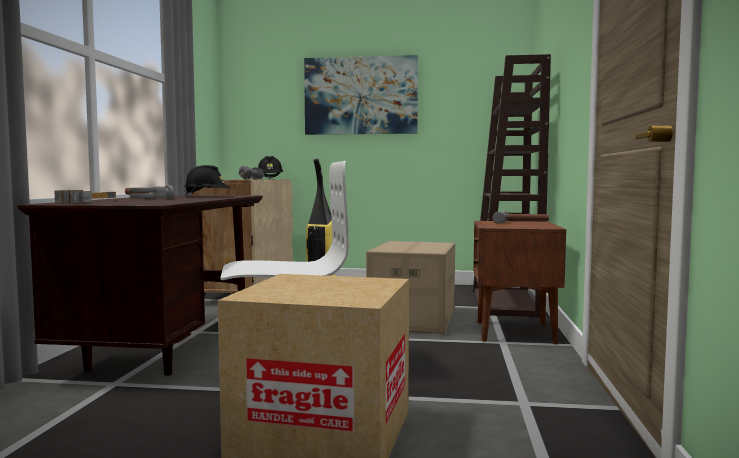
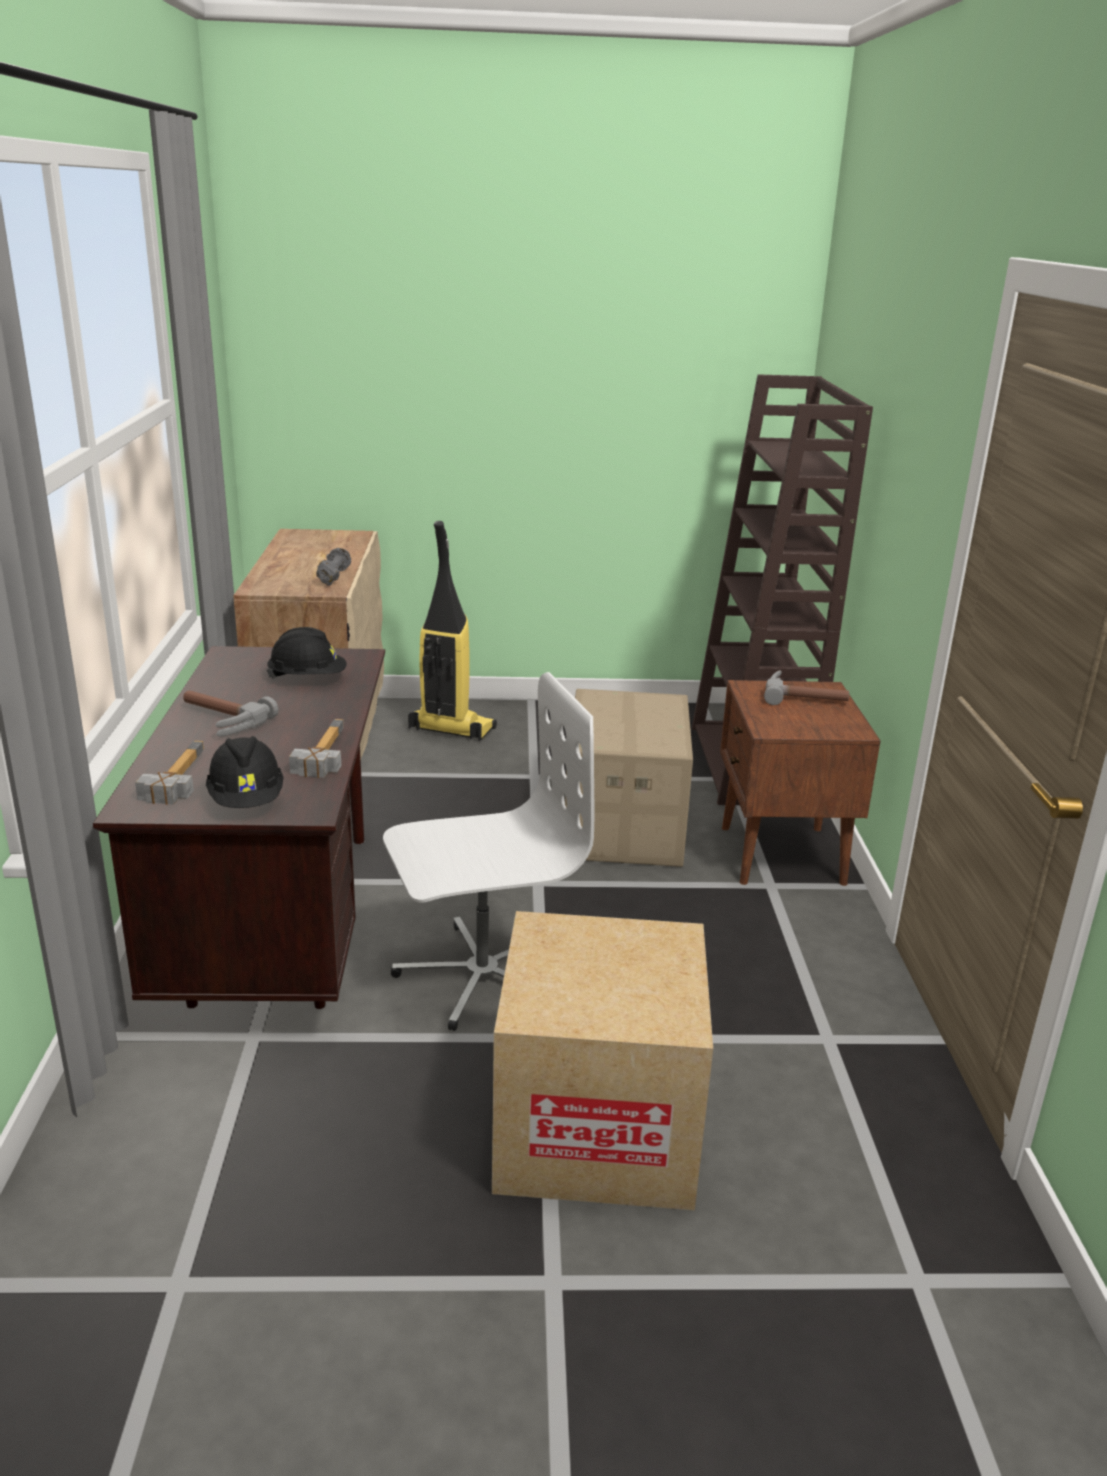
camera: 10 degrees left, 20 degrees up
black hard hat [258,156,283,179] -> black hard hat moved to [206,736,284,808]
picture [304,55,418,135] -> none
none -> hammer [289,719,344,778]

